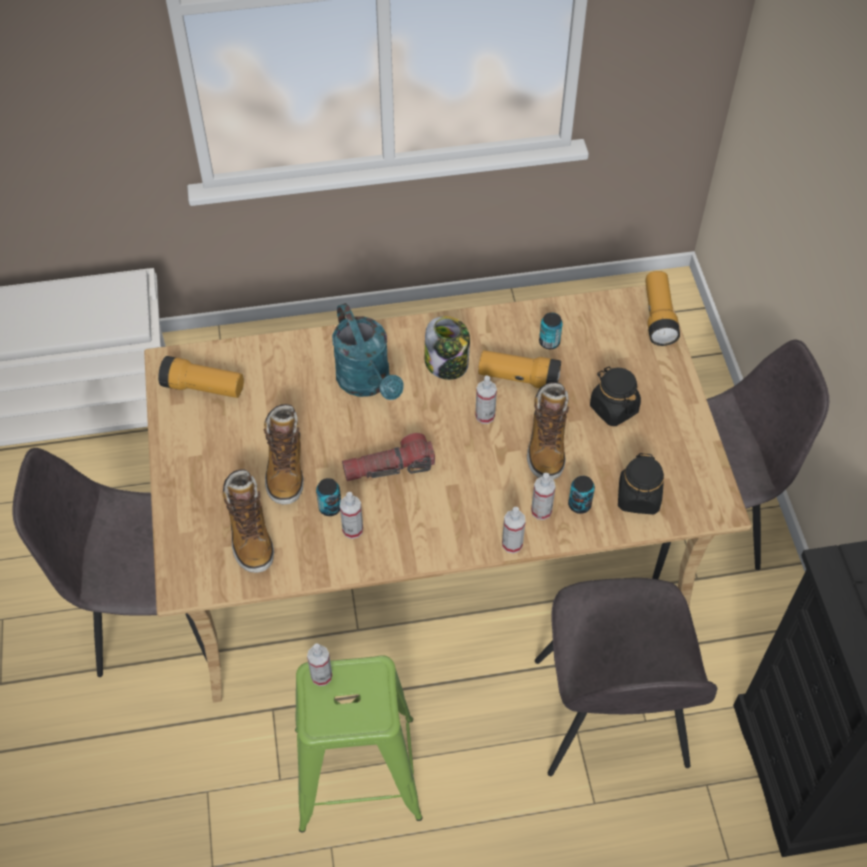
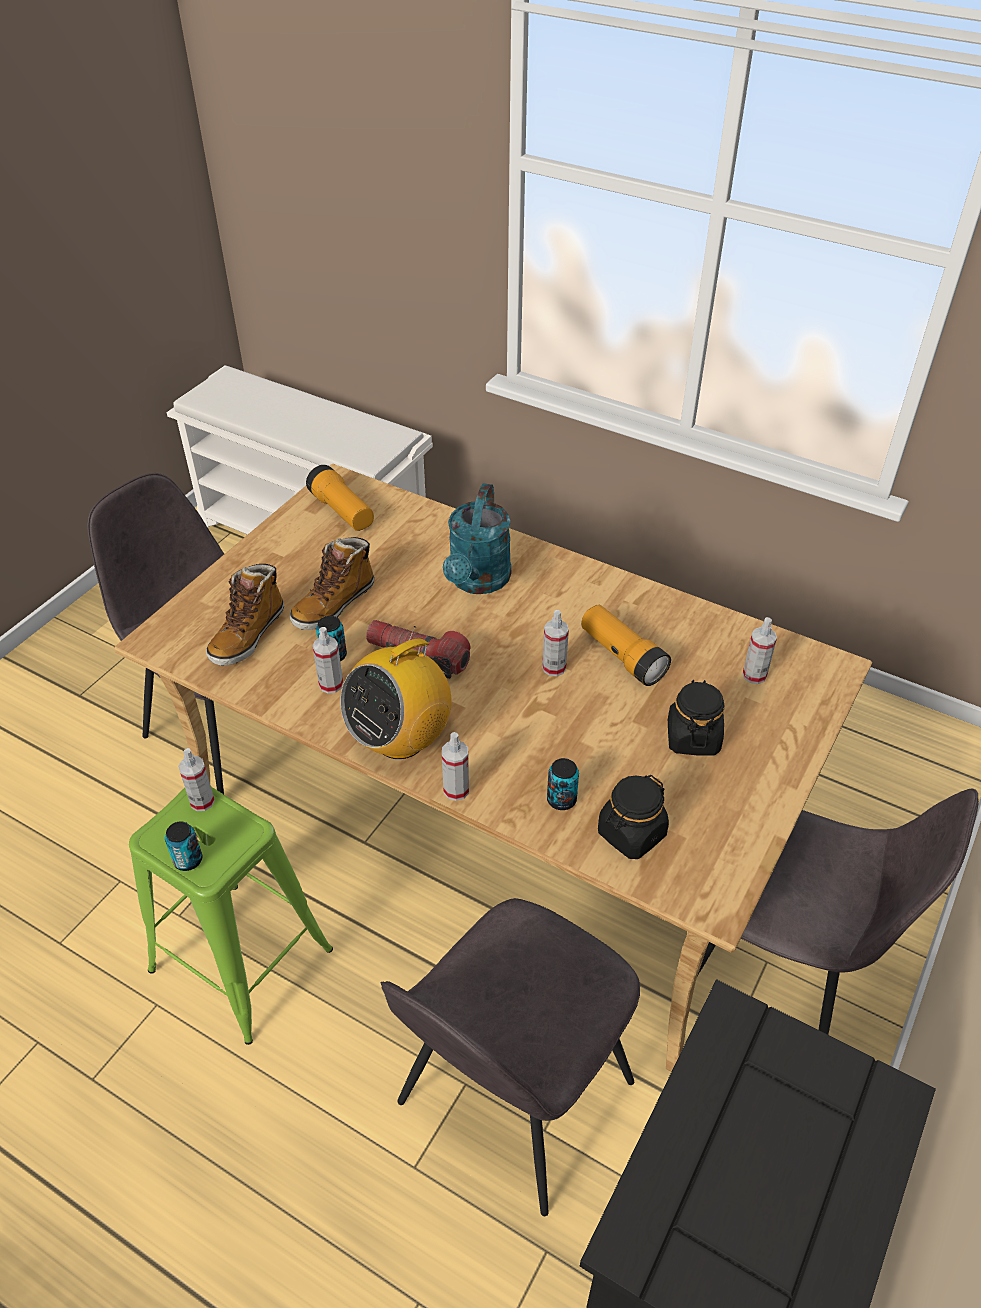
camera: 40 degrees right, 10 degrees down
jar [425,316,470,380] -> none
boot [527,382,569,480] -> none
spray bottle [531,473,556,520] -> spray bottle moved to [742,617,777,684]
can [539,312,563,349] -> can moved to [165,821,202,871]
flashlight [645,271,680,346] -> none
none -> radio [340,626,451,759]

